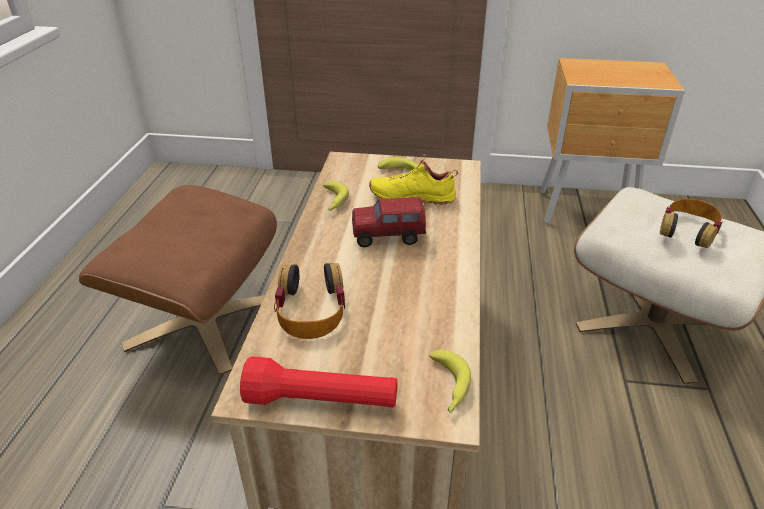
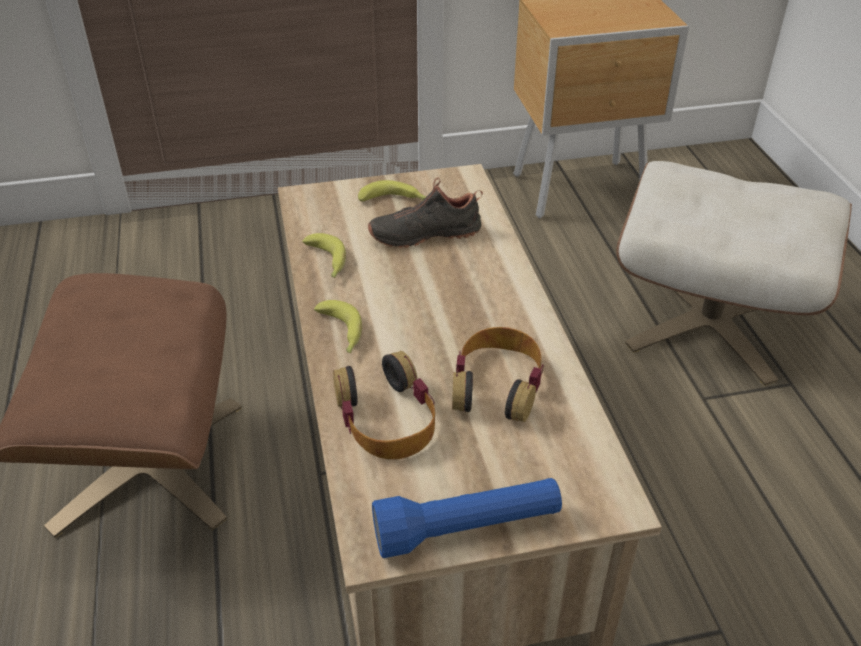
camera: 20 degrees left, 5 degrees up
red flashlight [240,356,397,407] -> blue flashlight [372,478,562,558]
toy truck [352,197,426,247] -> none
yellow shoe [369,154,458,205] -> black shoe [368,177,483,248]
banana [429,349,471,413] -> banana moved to [314,300,362,353]
headphones [660,199,723,248] -> headphones moved to [452,327,544,422]

